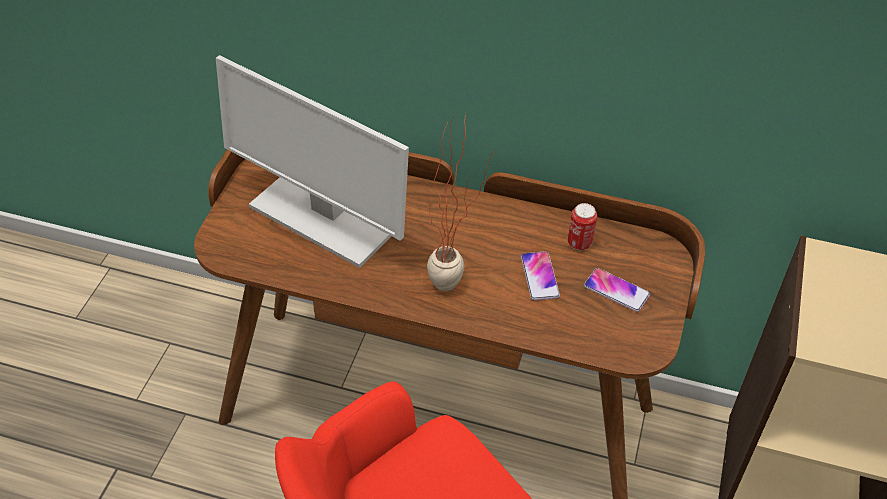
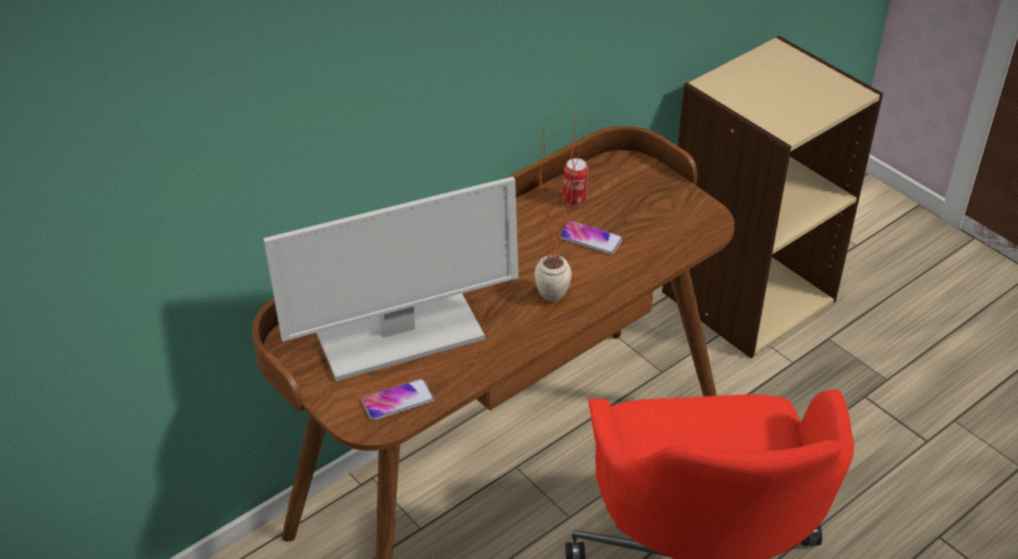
camera: 55 degrees left, 5 degrees down
phone [584,268,650,312] -> phone moved to [362,379,434,420]

